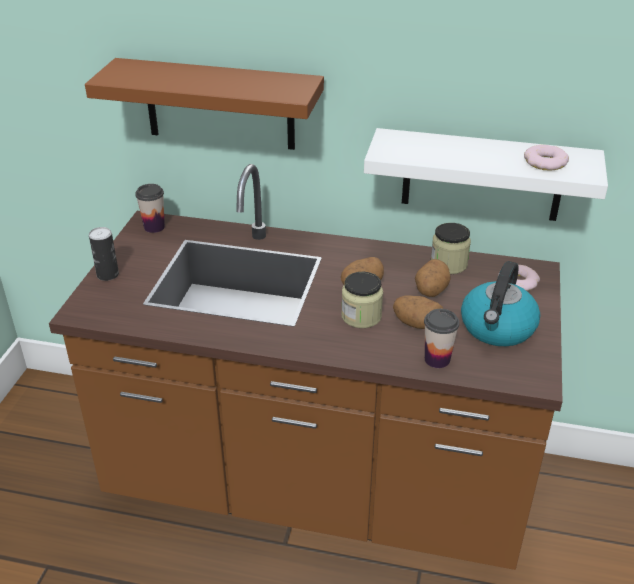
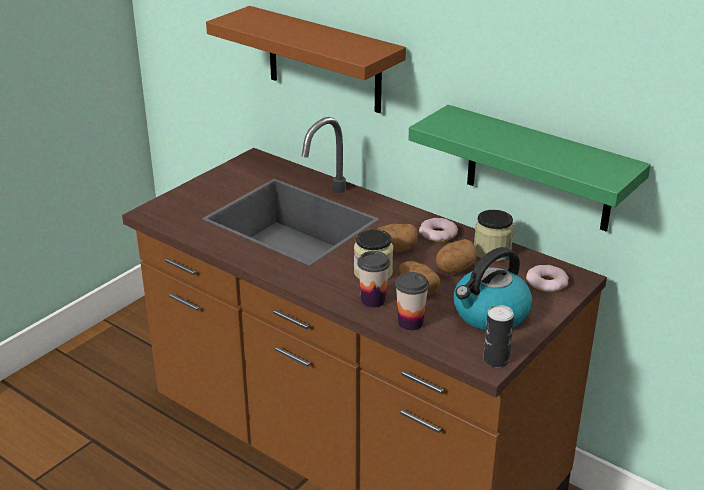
camera: 25 degrees right, 5 degrees down
can [89,227,119,281] -> can moved to [483,305,514,367]
cup [135,184,165,233] -> cup moved to [357,251,390,308]
white shelf [364,128,608,221] -> green shelf [408,105,651,231]
donut [524,145,569,171] -> donut moved to [419,218,458,242]

